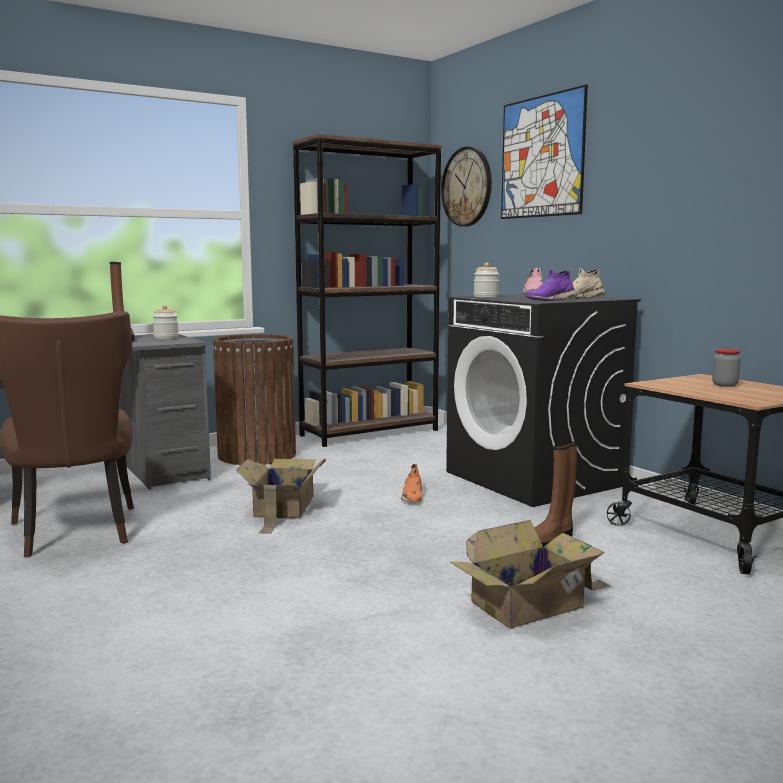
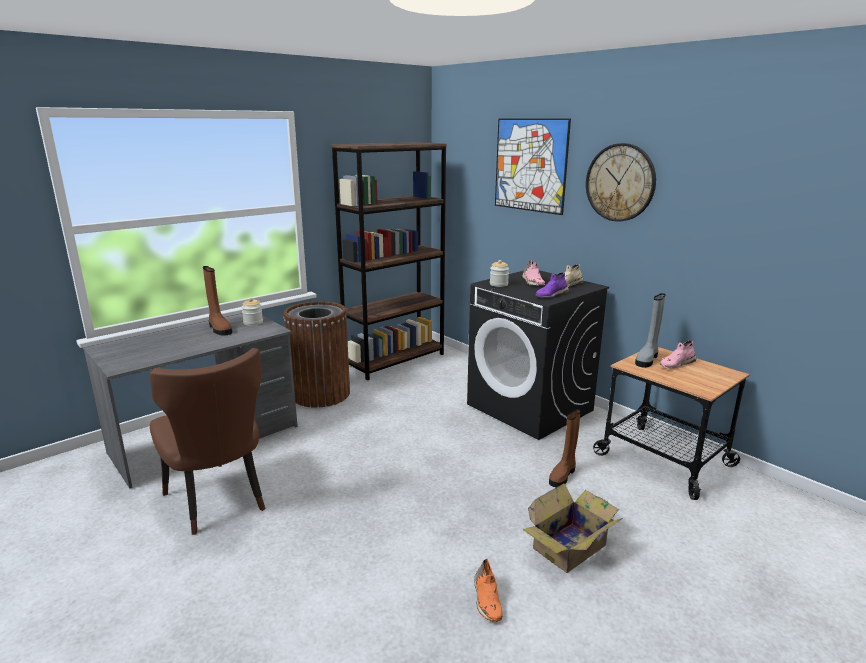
camera: 10 degrees left, 10 degrees up
cardboard box [236,458,326,534] -> none
orange shoe [401,464,422,502] -> orange shoe moved to [474,559,502,622]
wall clock [441,147,492,227] -> wall clock moved to [586,143,656,222]
jar [712,349,741,387] -> pink shoe [660,341,697,369]
none -> grey boot [635,293,666,368]

